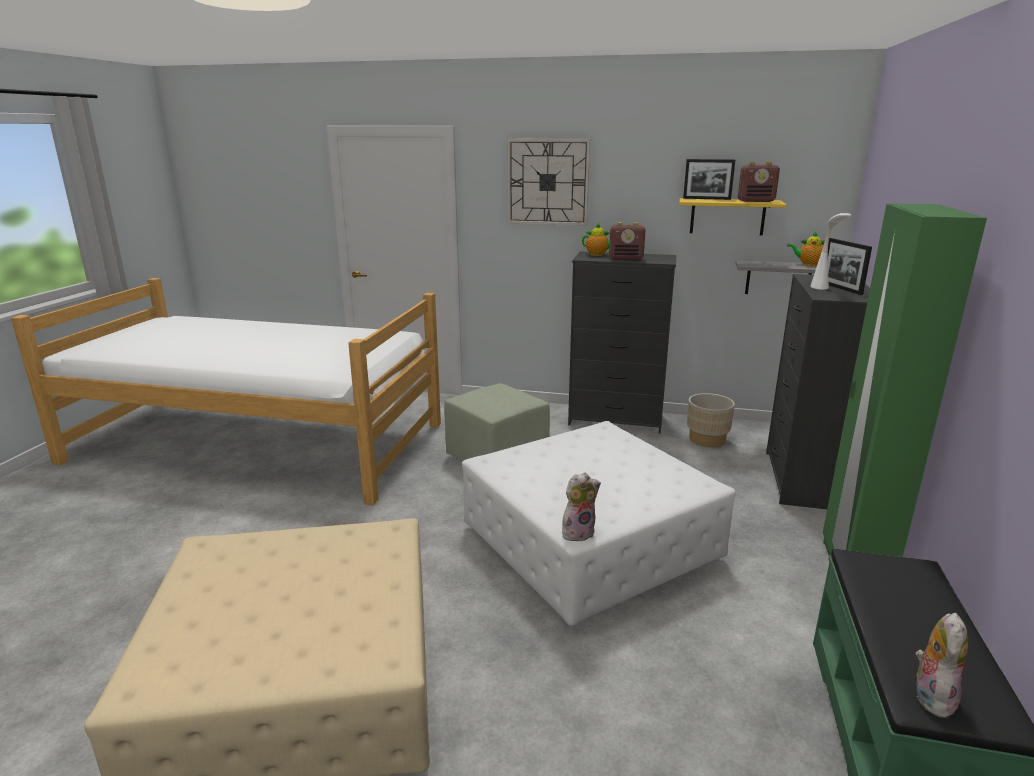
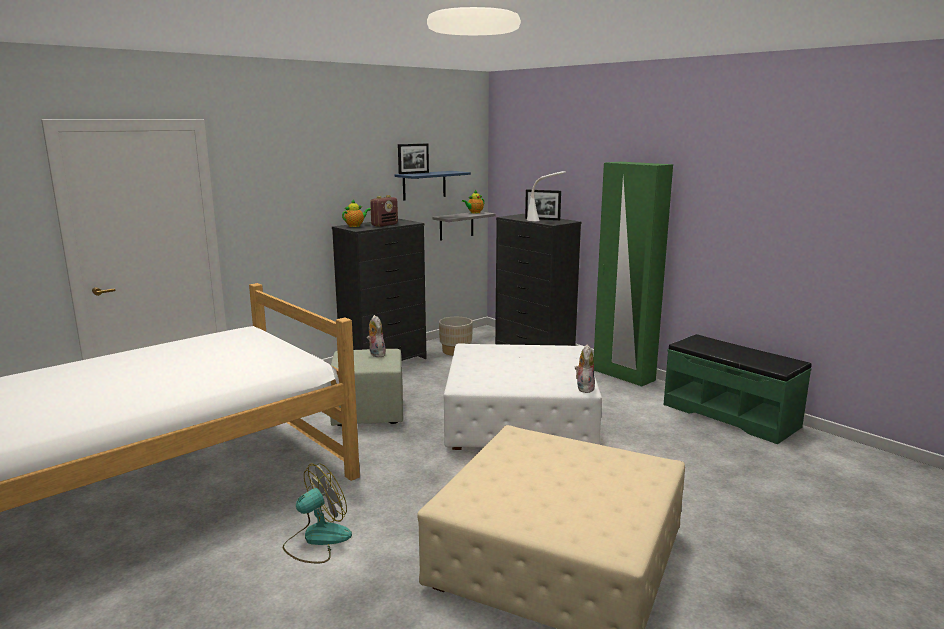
camera: 55 degrees left, 5 degrees down
wall clock [507,139,590,226] -> none
yellow shelf [679,198,787,236] -> blue shelf [395,171,471,201]
radio [738,162,780,202] -> none
plush toy [916,613,968,718] -> plush toy moved to [367,315,386,357]
none -> fan [282,463,352,563]

